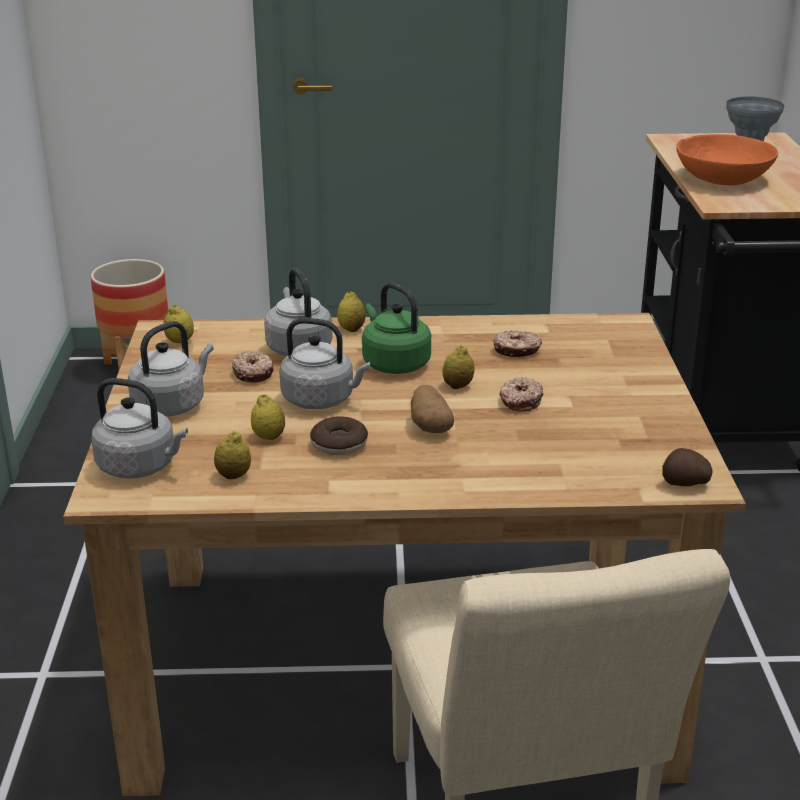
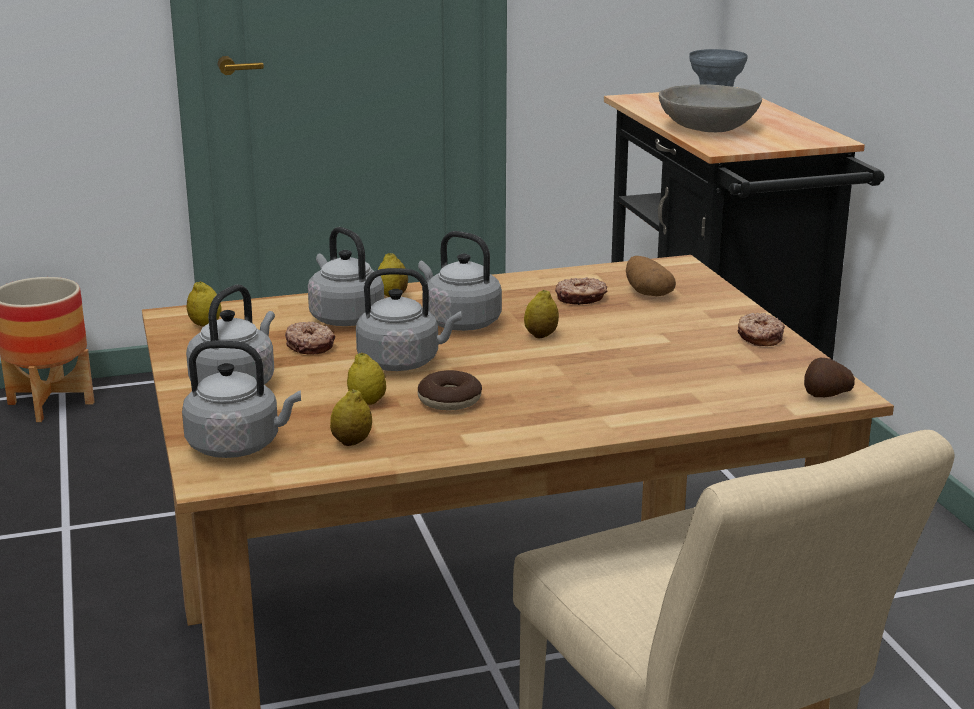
camera: 15 degrees left, 5 degrees down
green kettle [362,283,431,374] -> grey kettle [418,231,502,331]
potato [411,385,454,433] -> potato moved to [626,256,676,296]
donut [500,377,543,412] -> donut moved to [738,313,785,346]
orange bowl [676,134,778,185] -> grey bowl [659,84,762,132]

